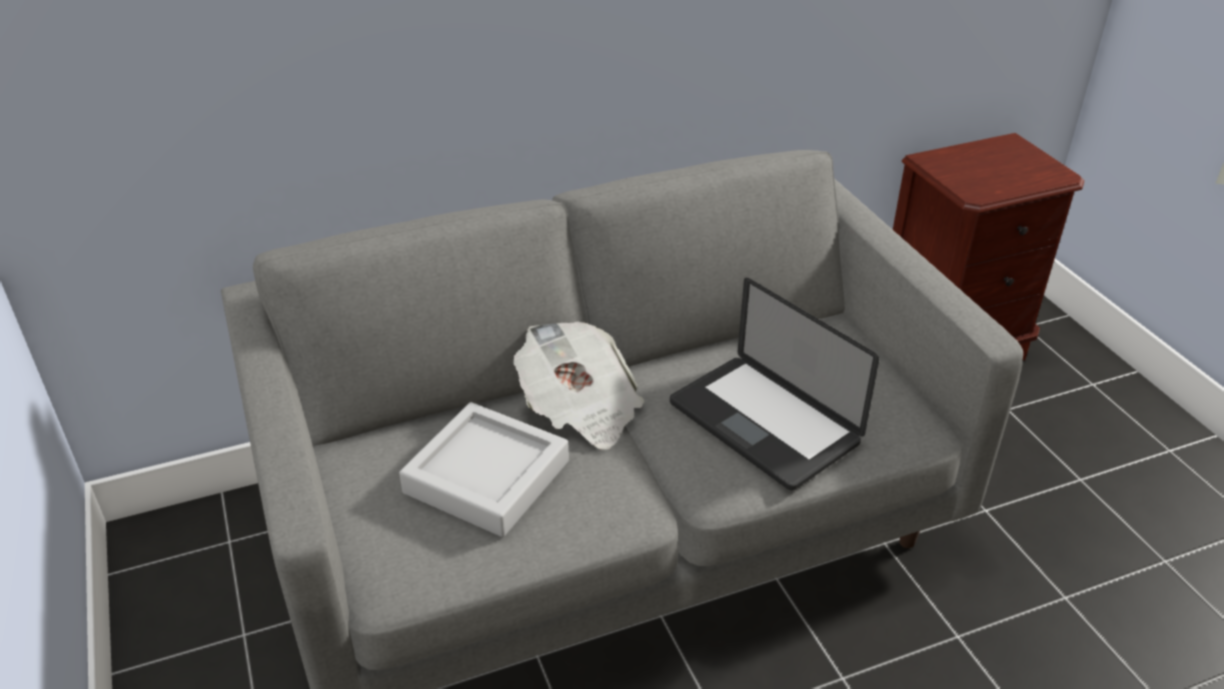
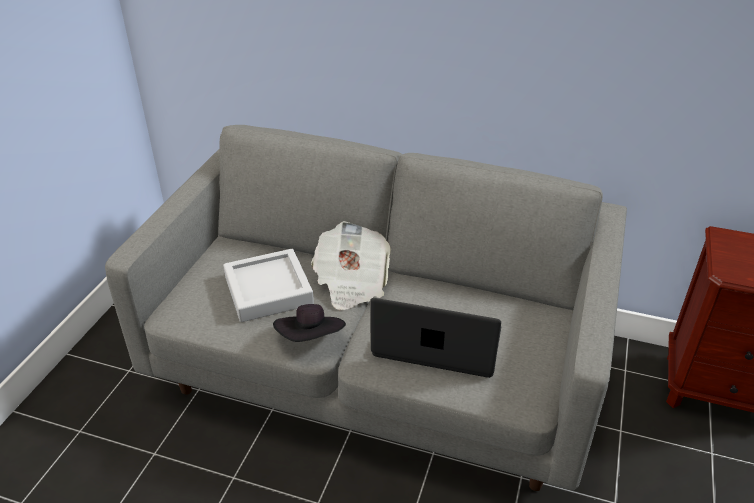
camera: 40 degrees right, 0 degrees up
laptop [670,278,879,490] -> laptop turned 105 degrees clockwise [370,298,501,378]
none -> black hat [273,304,346,342]

